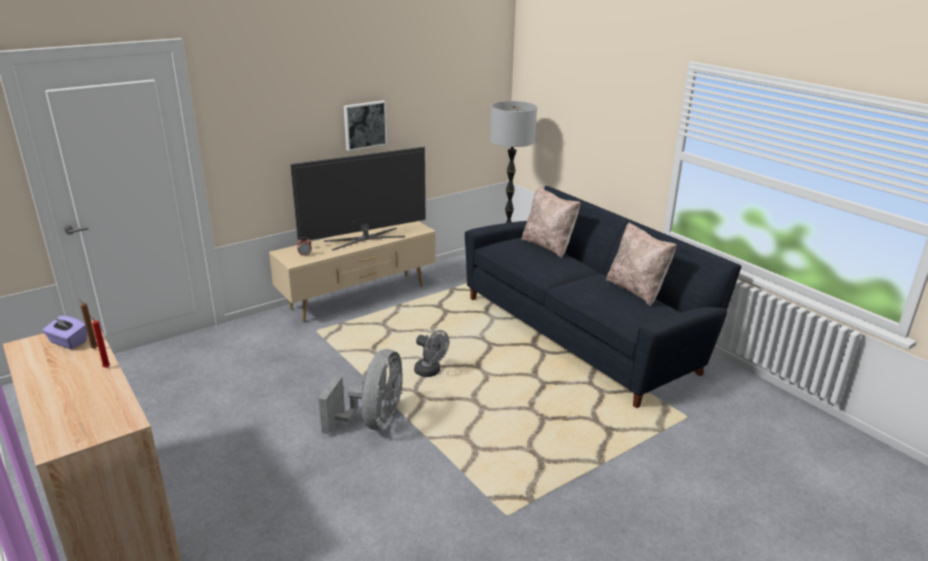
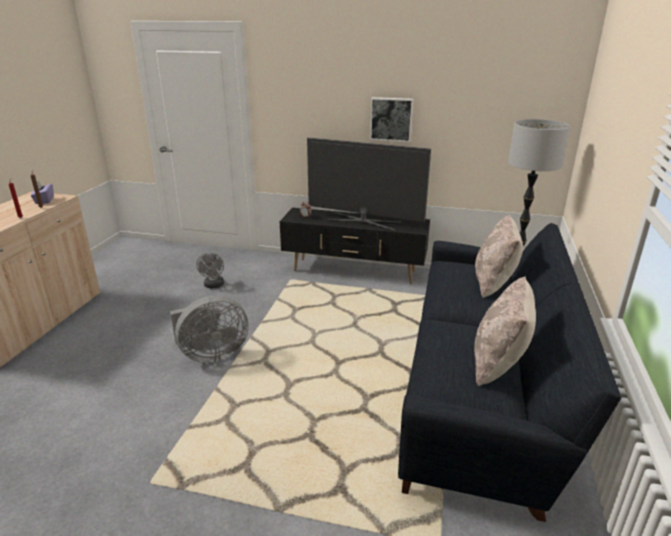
camera: 50 degrees right, 0 degrees up
beige tv stand [269,221,436,322] -> black tv stand [280,208,430,284]
grey fan [414,330,449,377] -> grey fan moved to [196,253,224,288]

